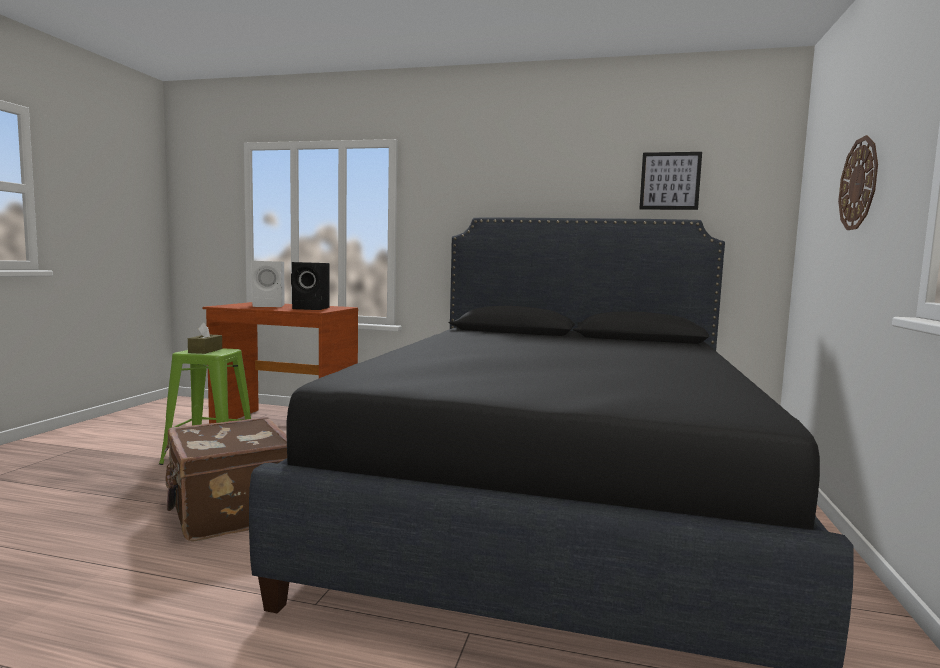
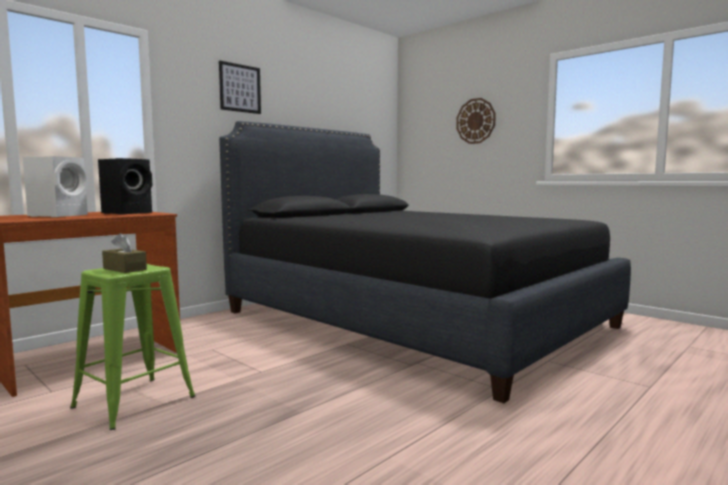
camera: 60 degrees left, 0 degrees up
brown suitcase [164,417,287,542] -> none
picture [639,152,702,210] -> picture moved to [219,61,261,114]

